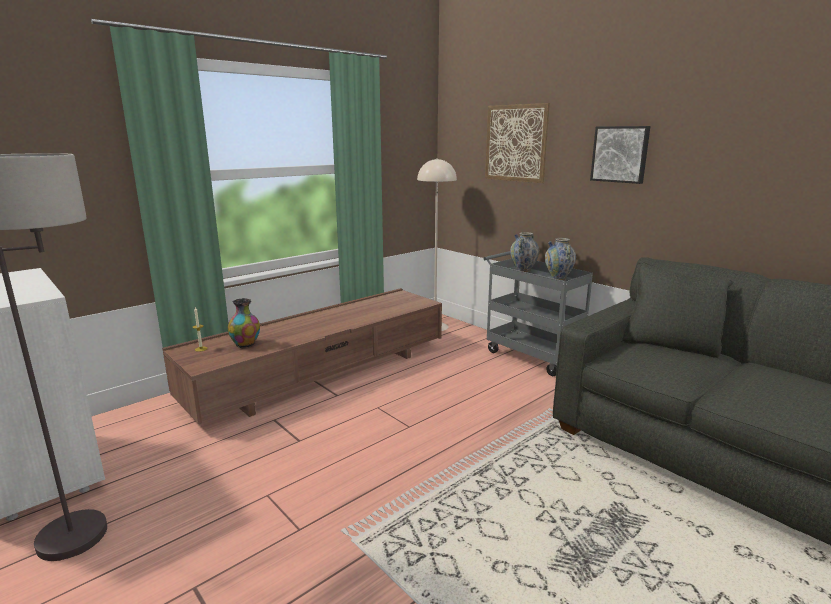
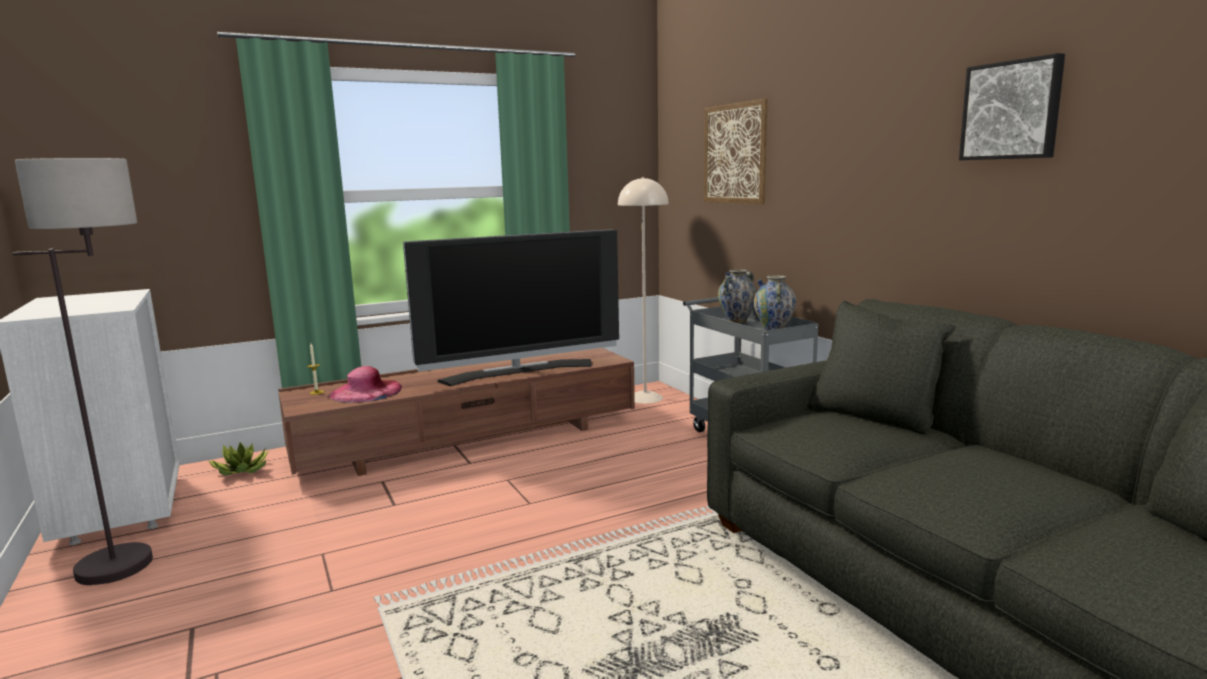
camera: 15 degrees right, 5 degrees down
vase [228,298,260,348] -> pink hat [329,366,402,403]
picture [590,126,651,184] -> picture moved to [959,53,1065,160]
none -> potted plant [208,442,269,476]
none -> television [403,229,619,386]

